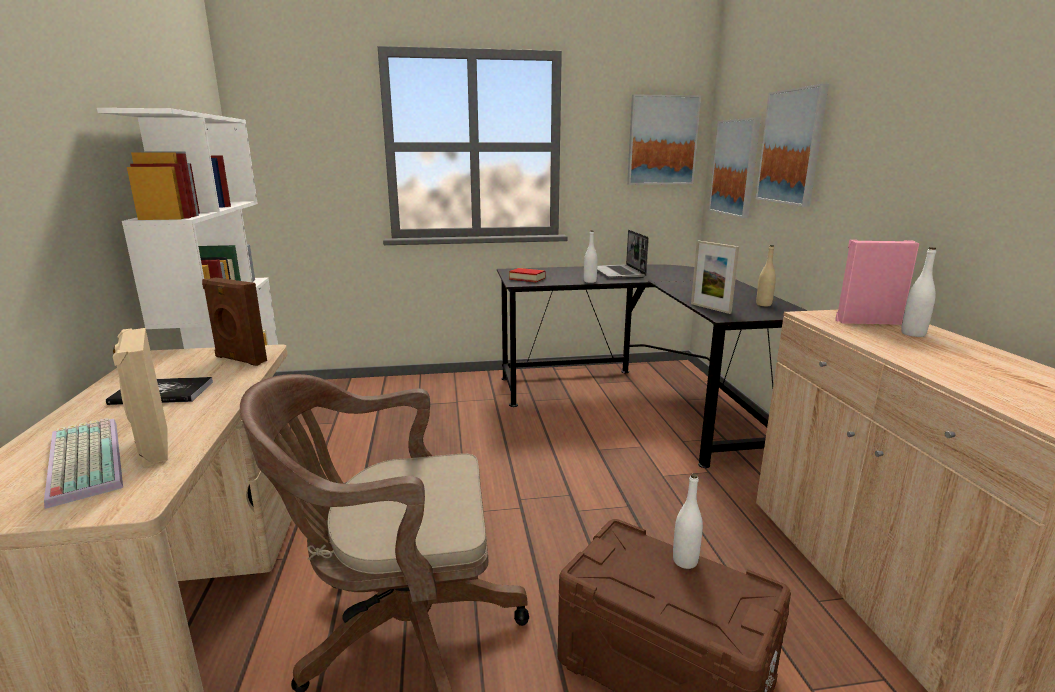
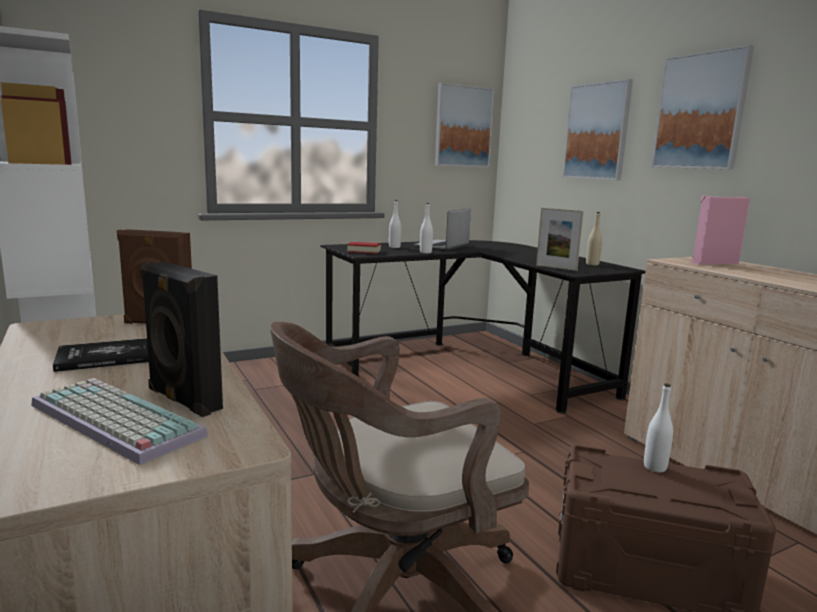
camera: 20 degrees left, 5 degrees down
beige speaker [113,328,168,467] -> black speaker [140,262,223,417]
laptop [597,230,649,279] -> laptop turned 60 degrees clockwise [414,209,471,251]
picture [709,118,761,218] -> picture moved to [651,45,754,170]
white bottle [901,247,936,337] -> white bottle moved to [389,200,401,248]

